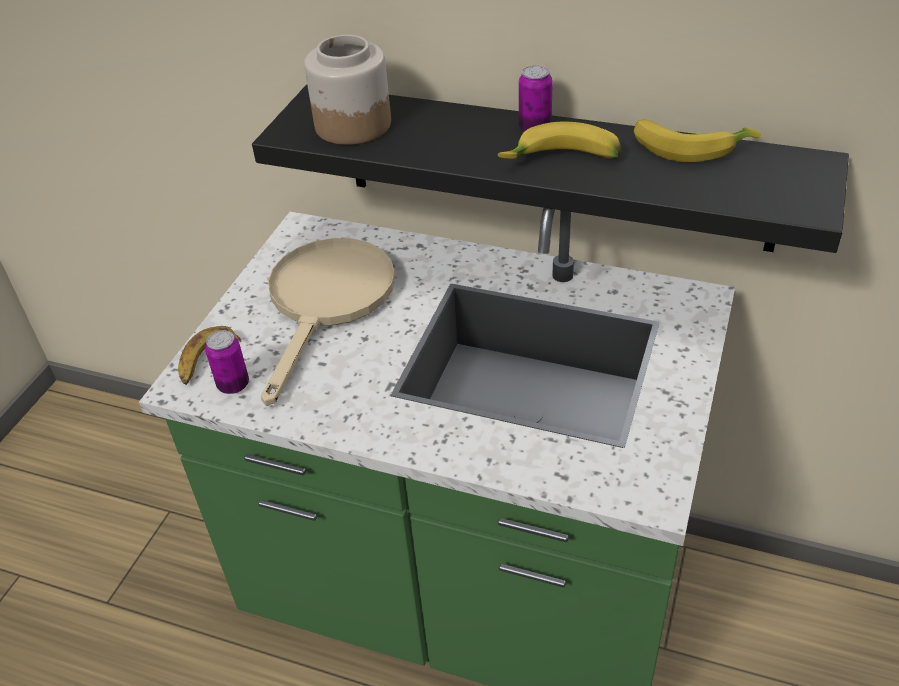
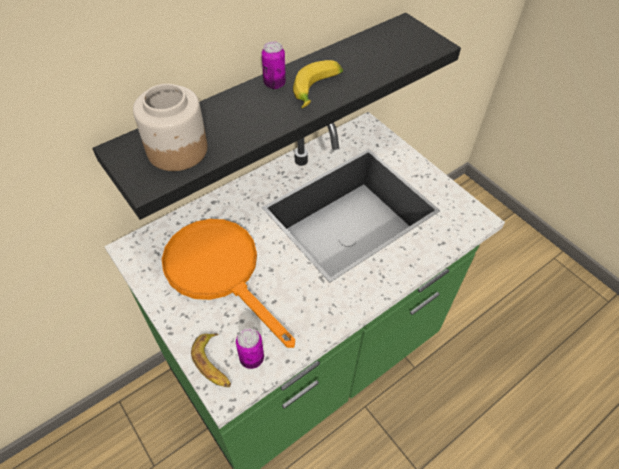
camera: 60 degrees left, 10 degrees up
beige frying pan [261,238,395,406] -> orange frying pan [162,219,295,348]
banana [634,119,761,162] -> none

